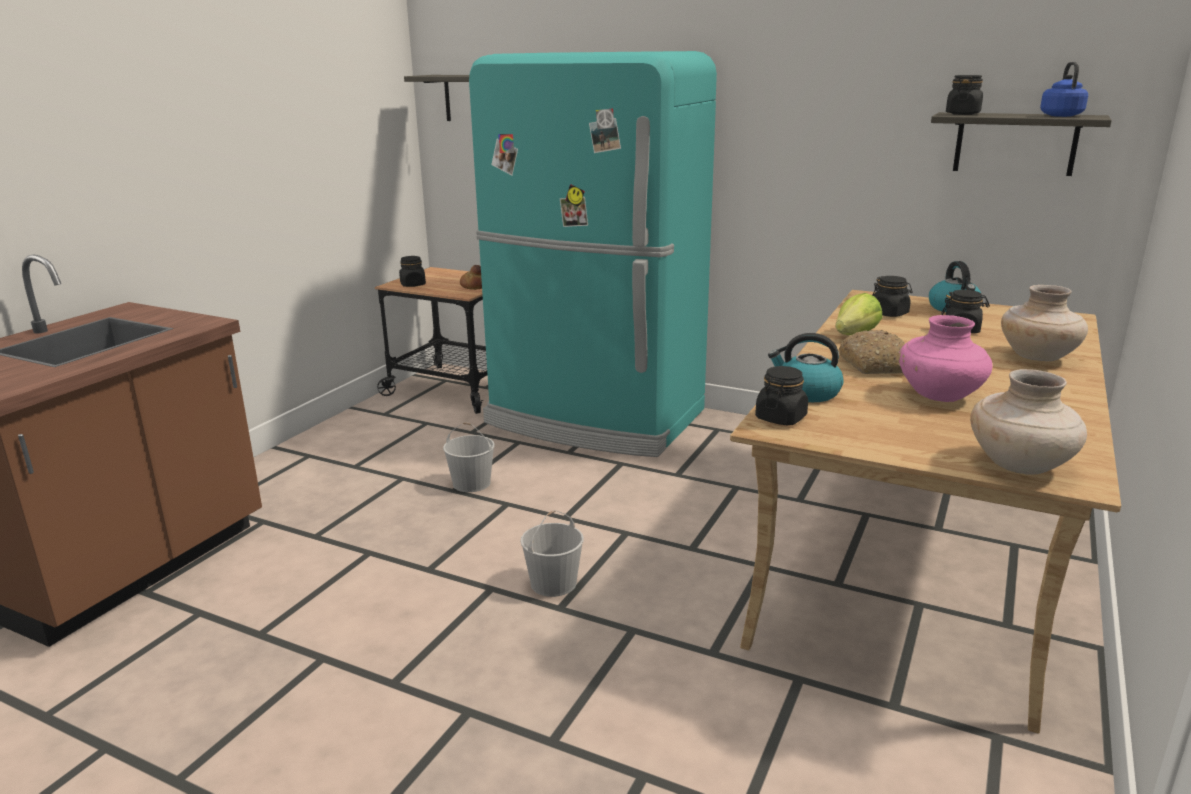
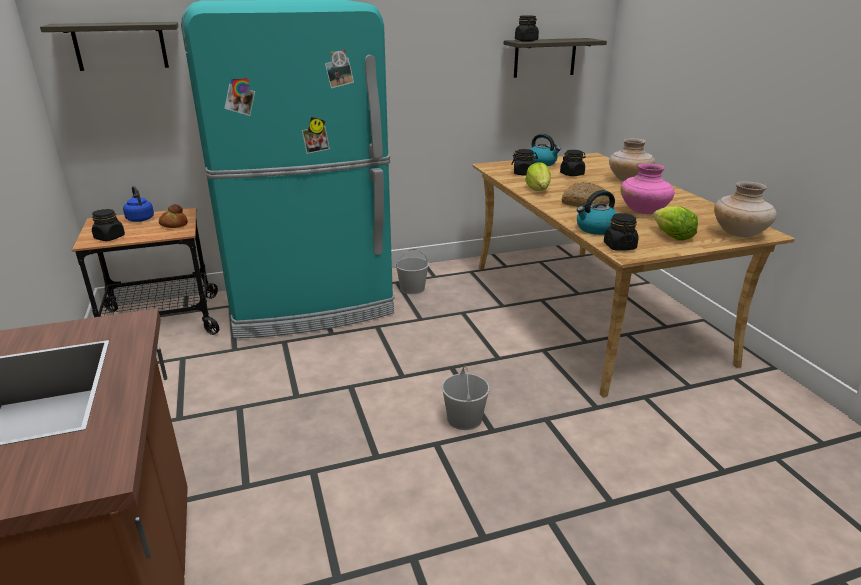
camera: 45 degrees left, 5 degrees up
white bucket [443,422,495,492] -> white bucket moved to [395,249,429,294]
blue kettle [1040,62,1088,117] -> blue kettle moved to [123,186,154,222]
none -> lettuce [653,206,698,241]

